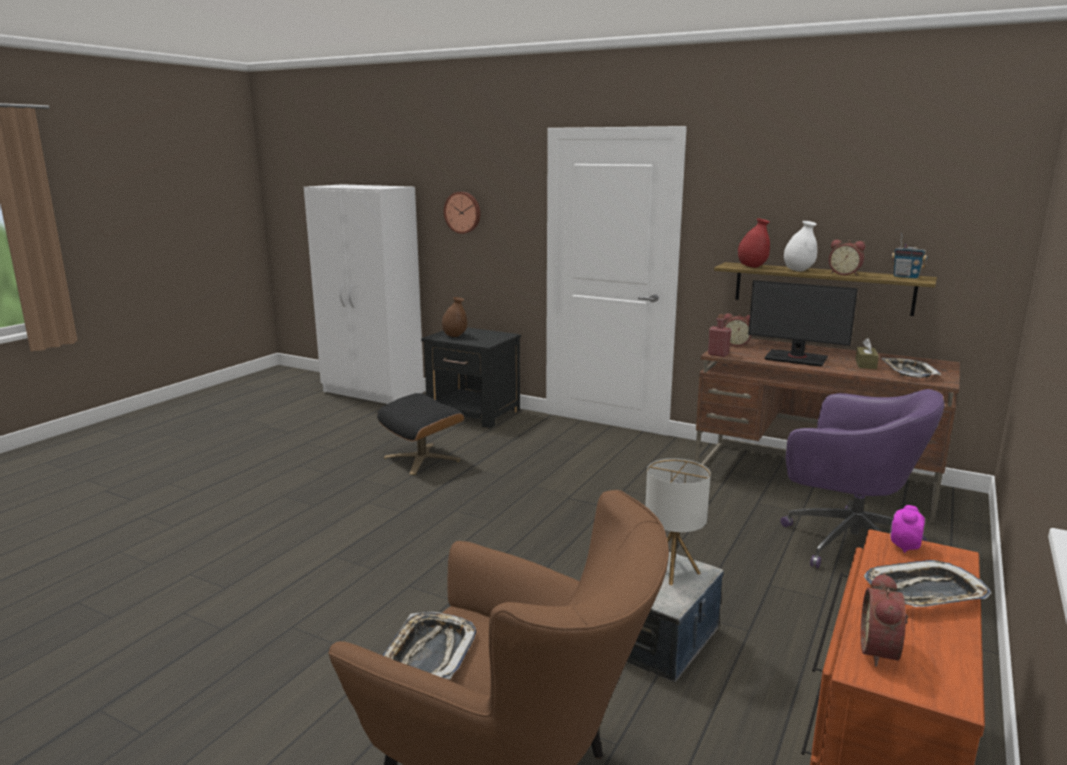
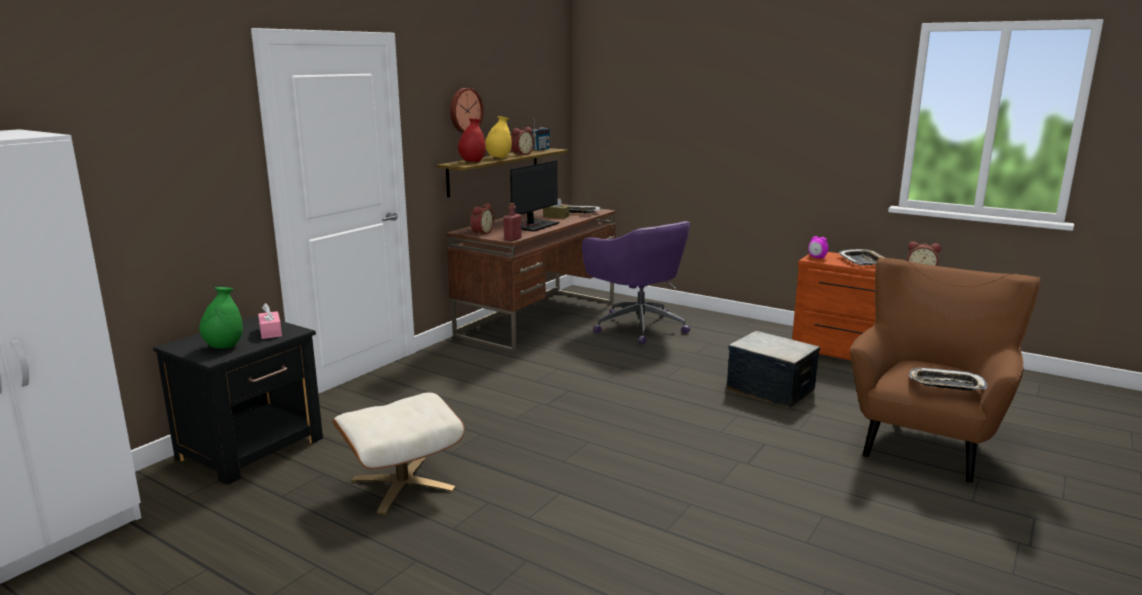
camera: 85 degrees left, 0 degrees up
black ottoman [377,393,464,475] -> beige ottoman [332,393,465,514]
brown vase [442,297,467,337] -> green vase [199,287,243,349]
wall clock [444,192,480,234] -> wall clock moved to [450,88,484,133]
table lamp [645,458,711,585] -> none
purple office chair [781,389,944,568] -> purple office chair turned 105 degrees clockwise [582,221,690,344]
white vase [784,221,817,271] -> yellow vase [485,116,512,158]
none -> pink tissue box [258,303,282,339]

